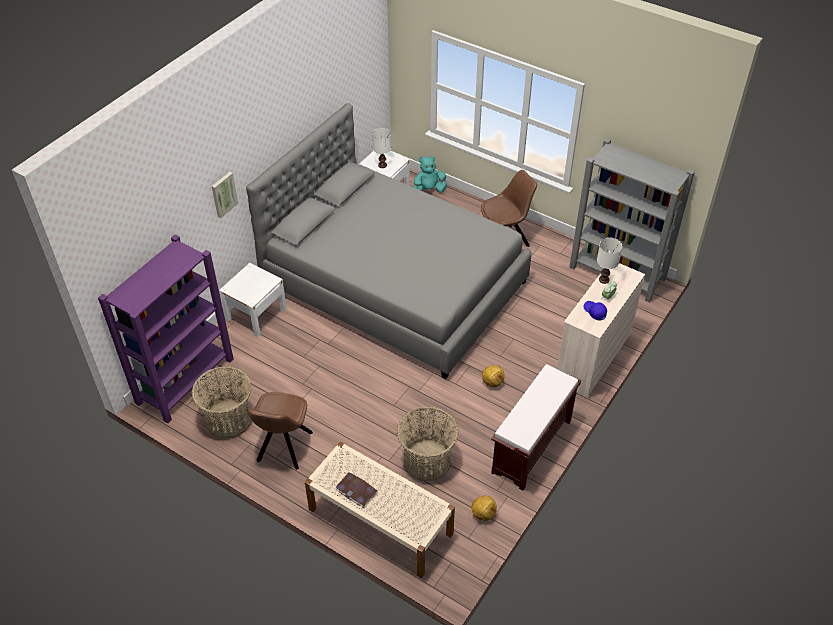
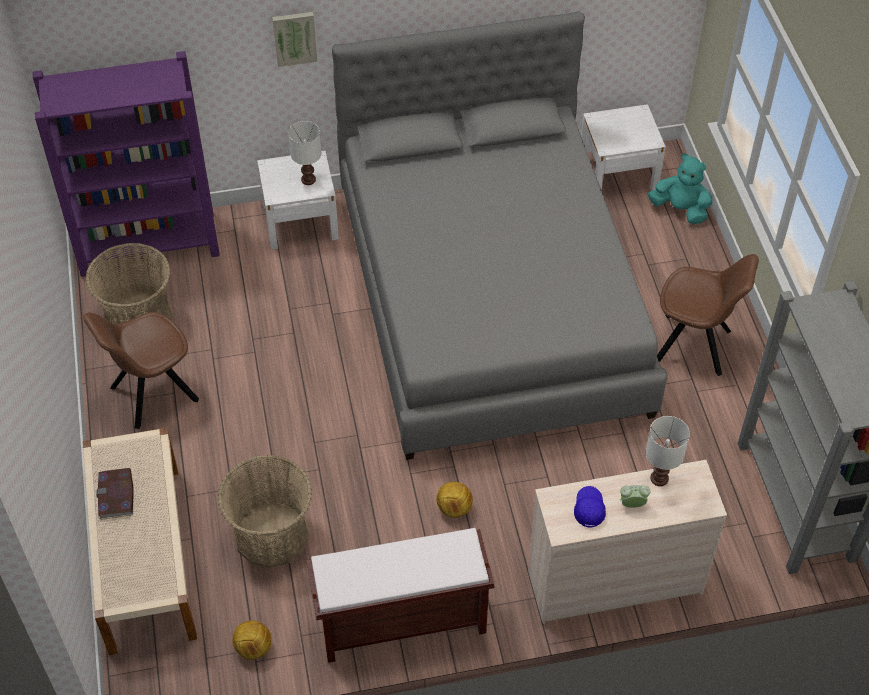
camera: 45 degrees right, 5 degrees up
white table lamp [372,128,391,168] -> white table lamp moved to [288,121,322,185]

